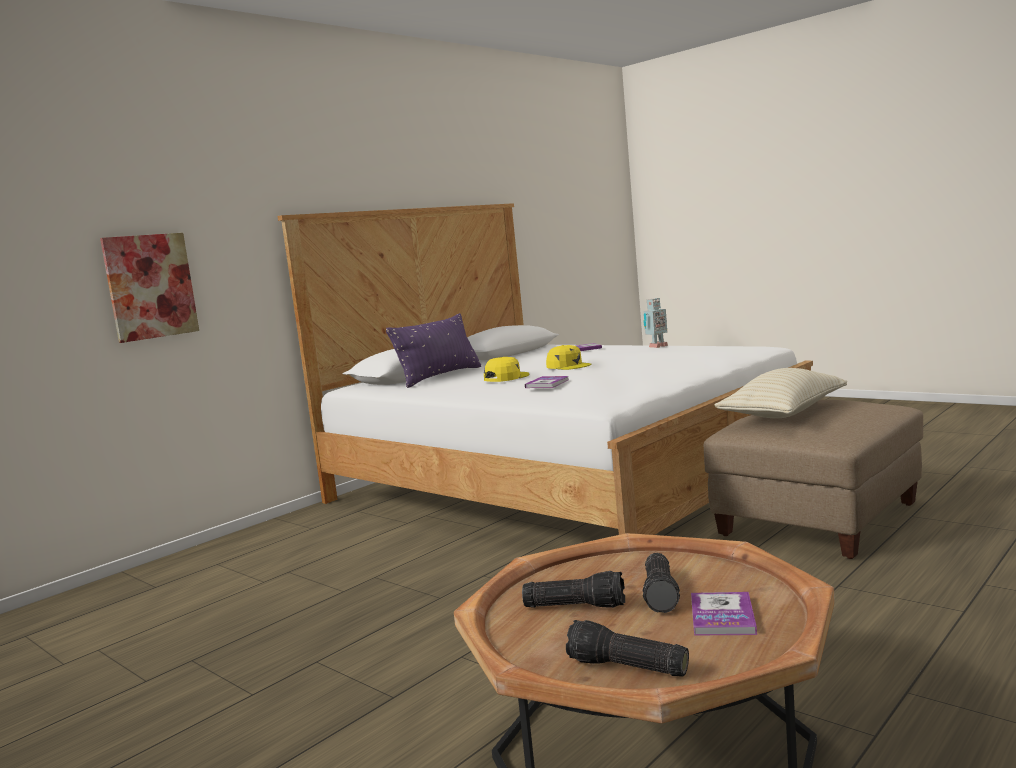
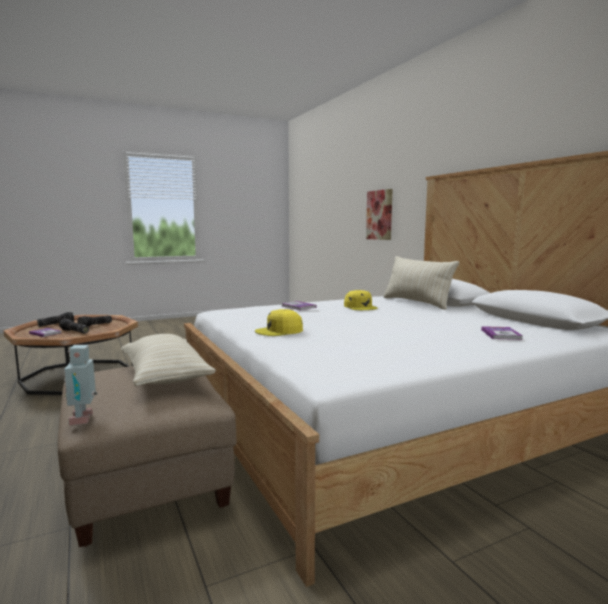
camera: 110 degrees right, 0 degrees up
purple pillow [386,313,481,388] -> beige pillow [384,256,459,310]
yellow cap [546,345,592,370] -> yellow cap moved to [255,309,303,336]
toy robot [643,298,668,348] -> toy robot moved to [64,345,97,425]

